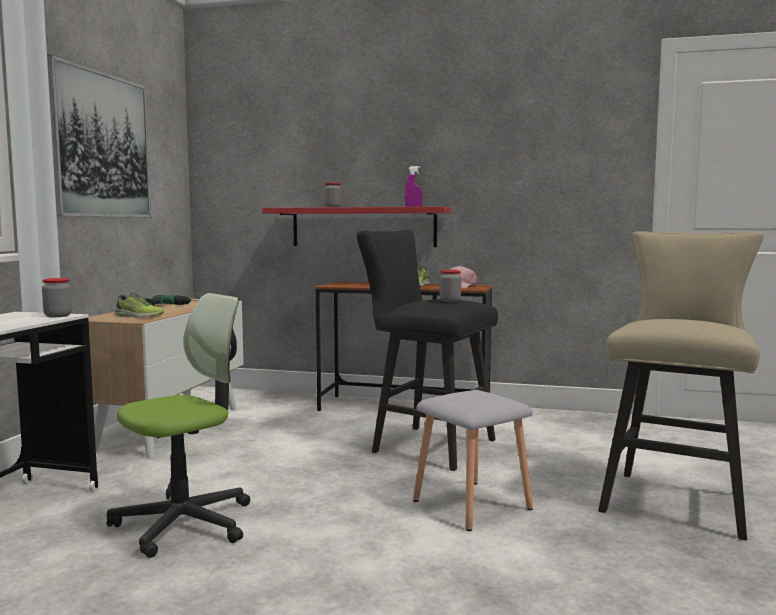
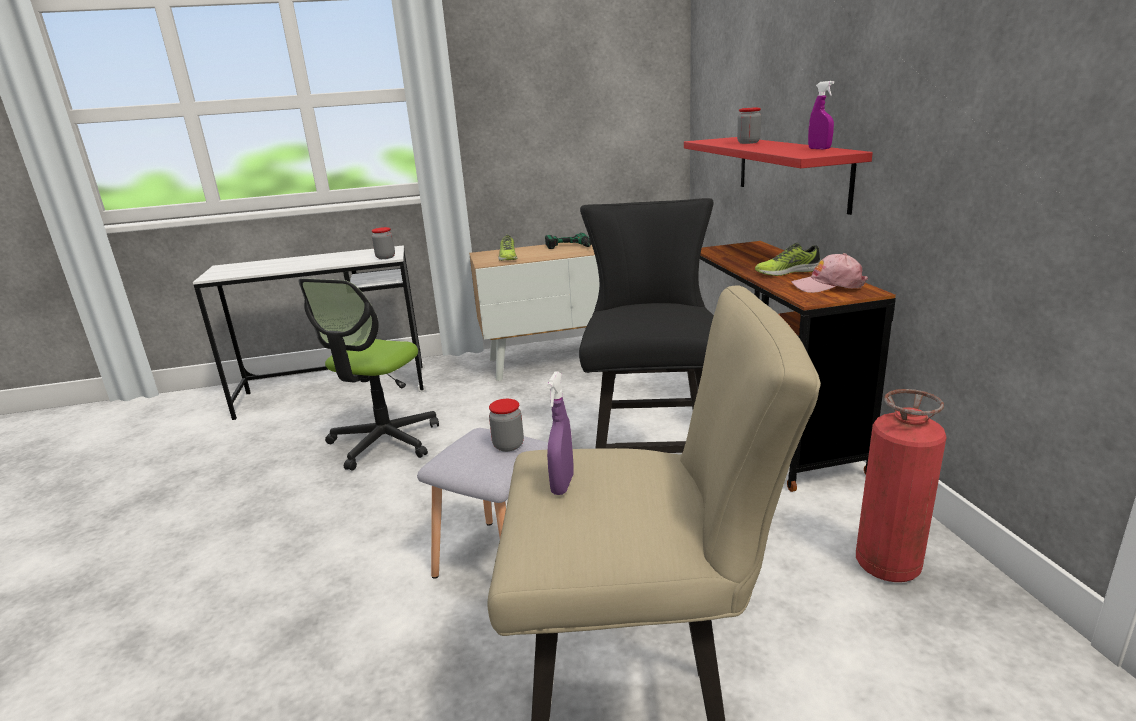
camera: 65 degrees right, 15 degrees up
picture [47,55,151,218] -> none
office chair [107,293,250,558] -> office chair turned 90 degrees clockwise [298,278,439,470]
jar [439,270,461,302] -> jar moved to [489,399,524,452]
none -> purple spray bottle [547,372,573,495]
none -> fire extinguisher [856,389,947,582]

